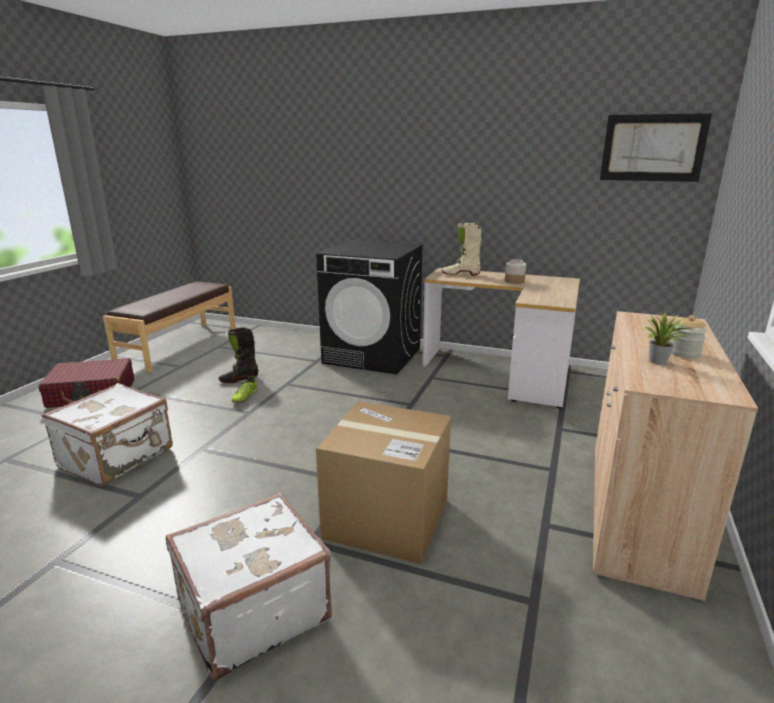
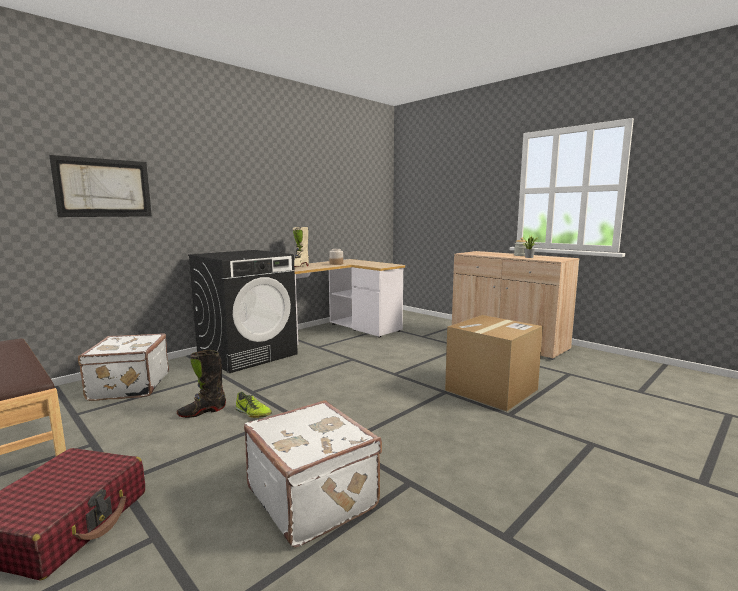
camera: 65 degrees left, 10 degrees down
white suitcase [166,492,332,681] -> white suitcase moved to [78,333,169,401]
black boot [219,328,258,383] -> black boot turned 60 degrees clockwise [177,350,226,418]
picture [600,113,712,182] -> picture moved to [49,155,152,217]

